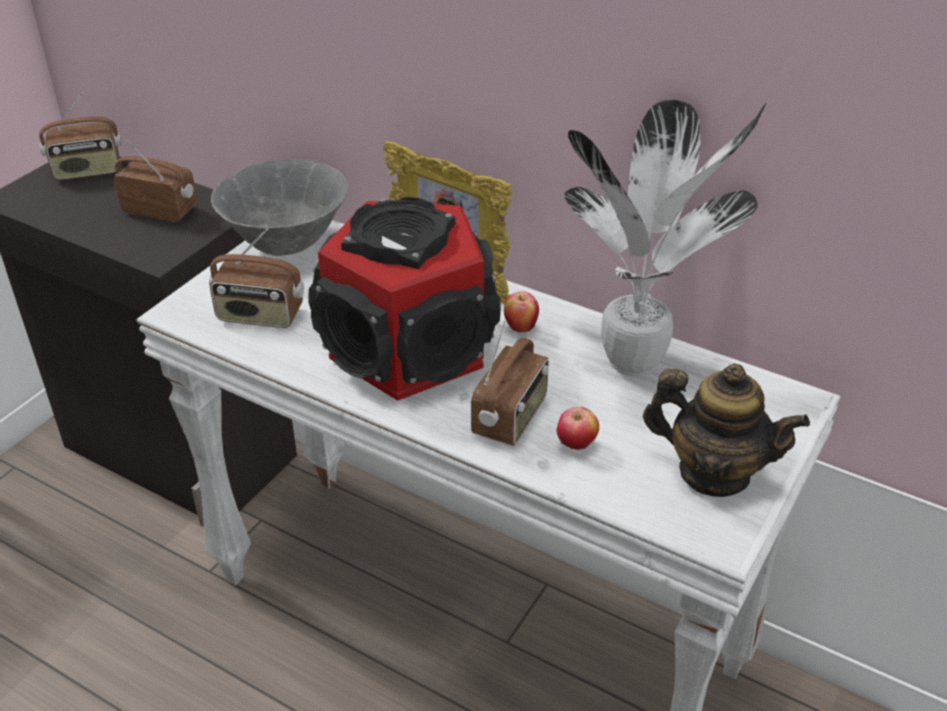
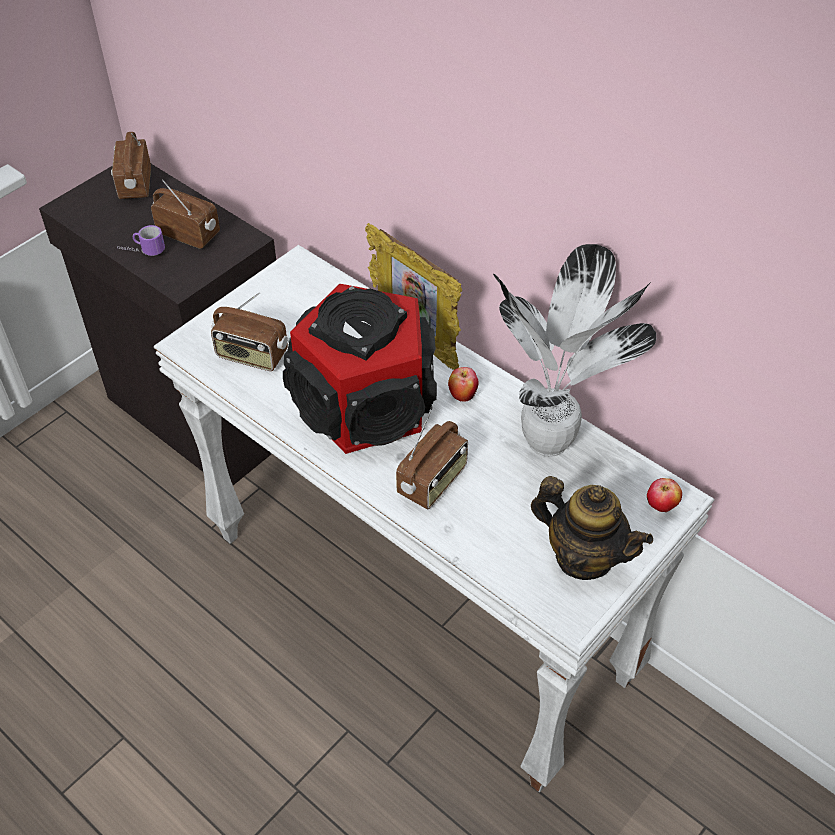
camera: 10 degrees right, 10 degrees up
radio [39,92,122,180] -> radio turned 90 degrees clockwise [111,132,151,199]
grey bowl [211,159,348,256] -> none
apple [557,407,599,450] -> apple moved to [647,478,682,512]
none -> mug [117,225,165,256]

